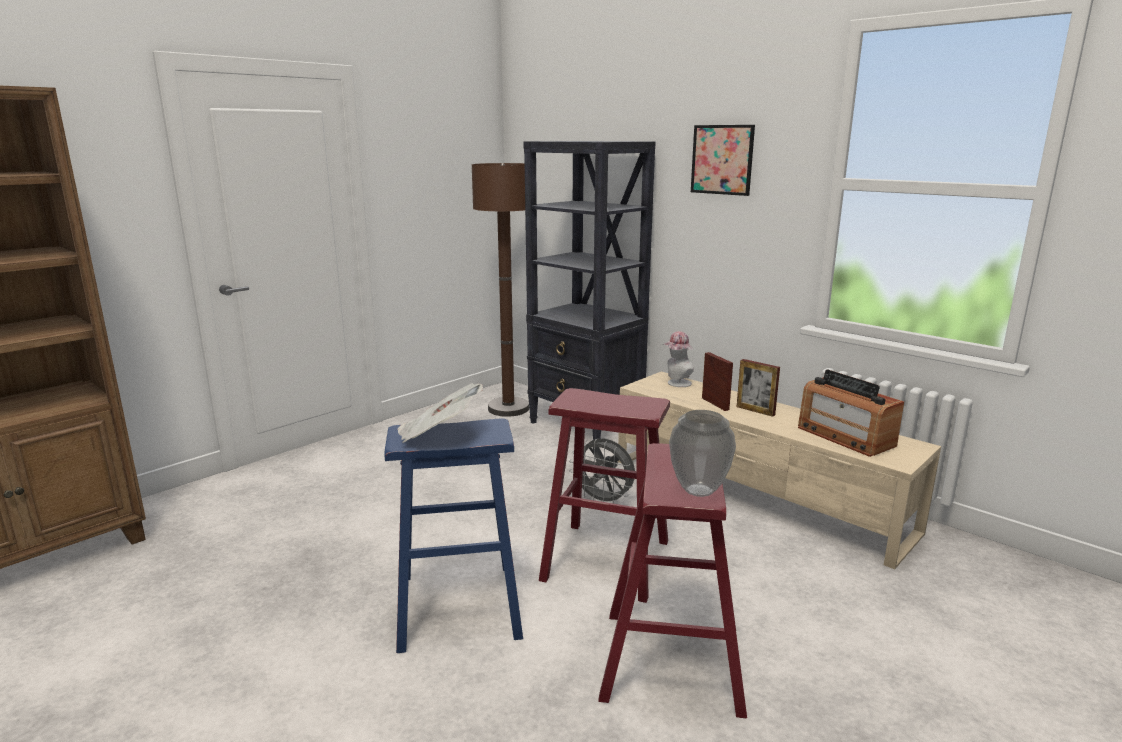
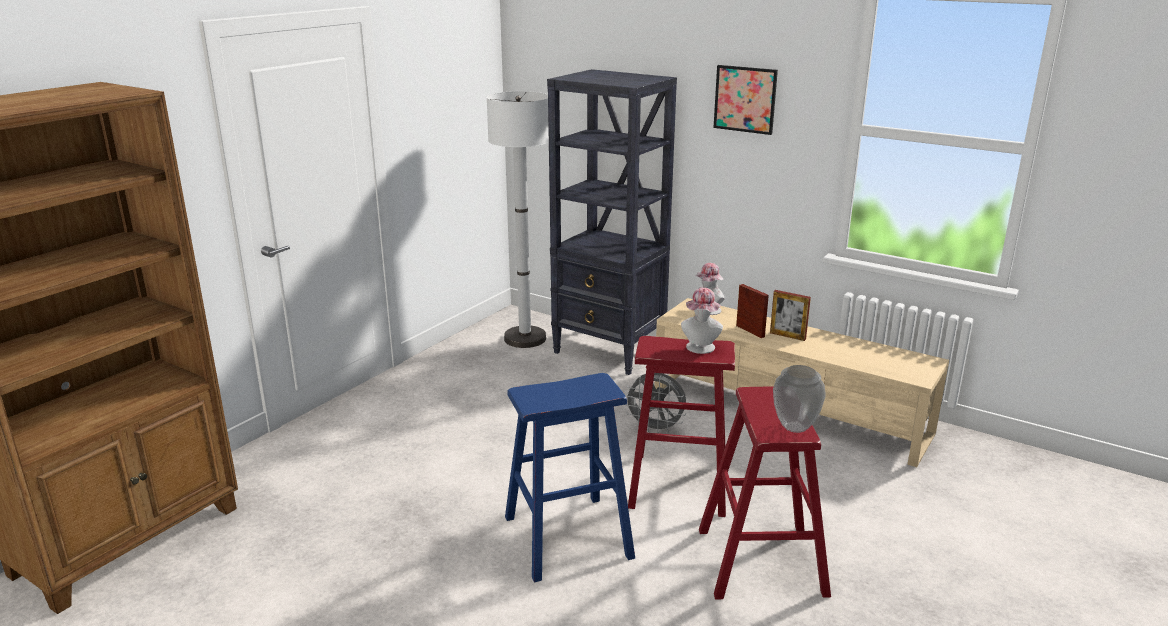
camera: 10 degrees left, 5 degrees up
newspaper [397,383,483,443] -> none
brown floor lamp [471,163,529,417] -> white floor lamp [487,91,549,348]
radio [798,369,904,457] -> none
none -> hat [681,288,723,354]

